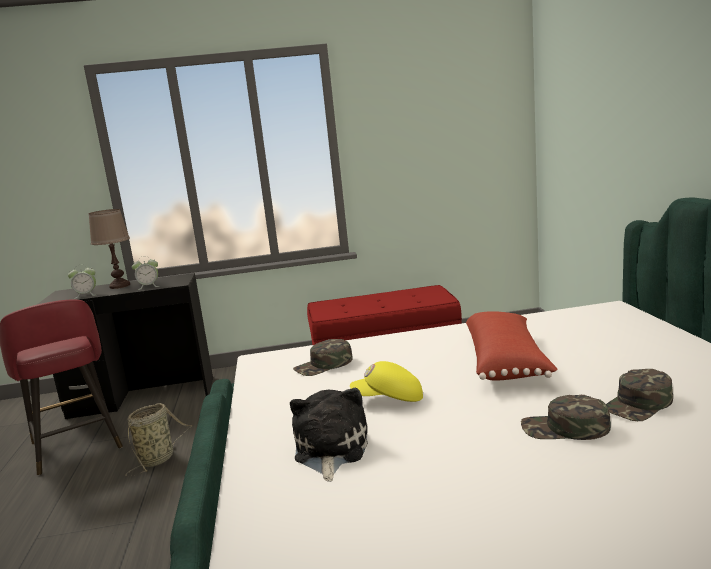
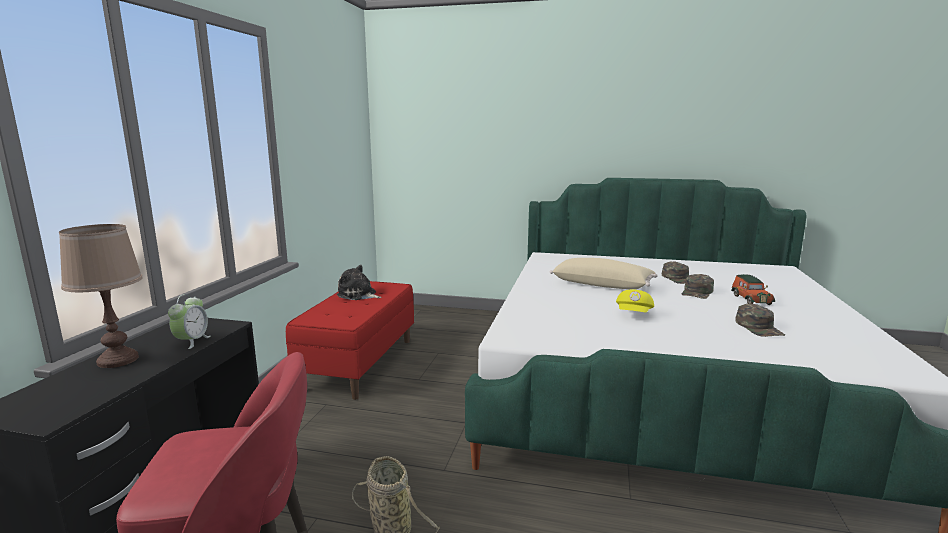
camera: 70 degrees left, 0 degrees up
alarm clock [68,265,96,299] -> none
plush toy [290,388,368,482] -> plush toy moved to [337,265,381,300]
green cap [293,339,352,376] -> green cap moved to [735,304,785,337]
red pillow [466,311,558,381] -> beige pillow [549,258,658,289]
none -> toy car [731,274,775,305]

